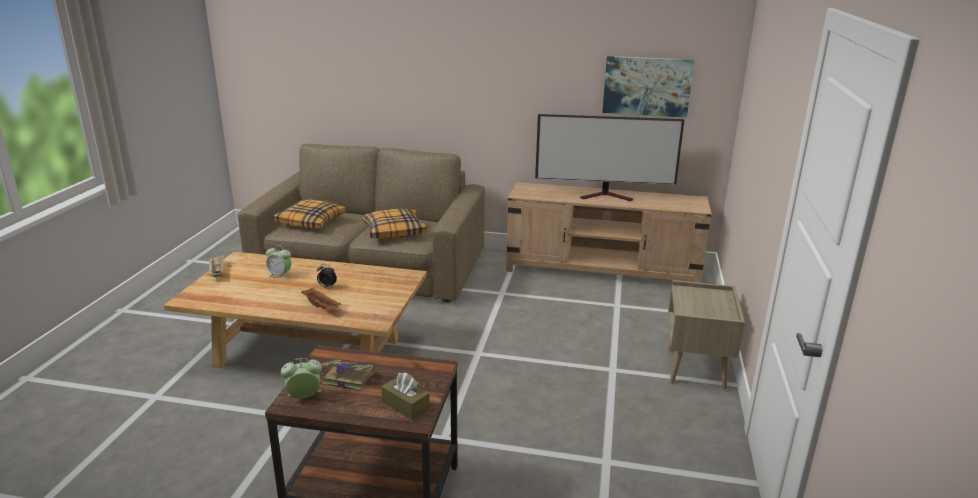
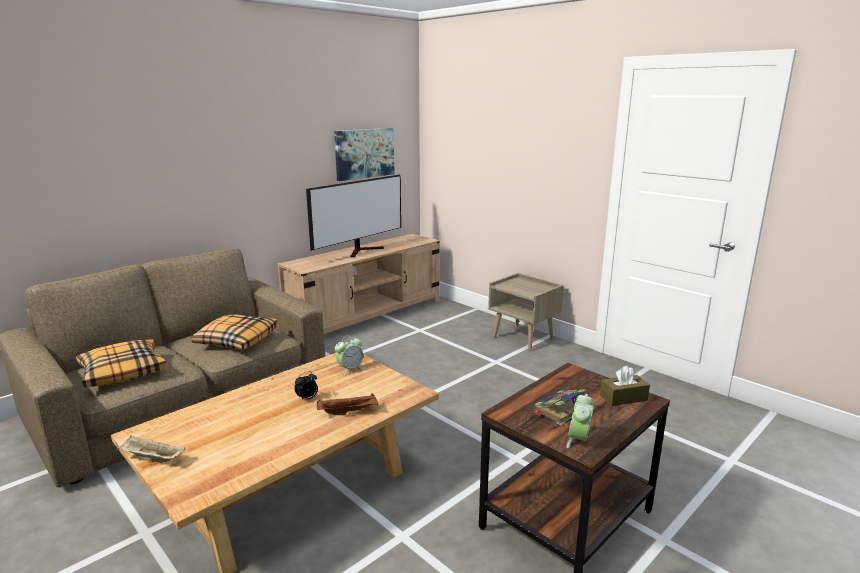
camera: 55 degrees left, 5 degrees down
alarm clock [266,245,292,280] -> alarm clock moved to [335,335,364,376]

